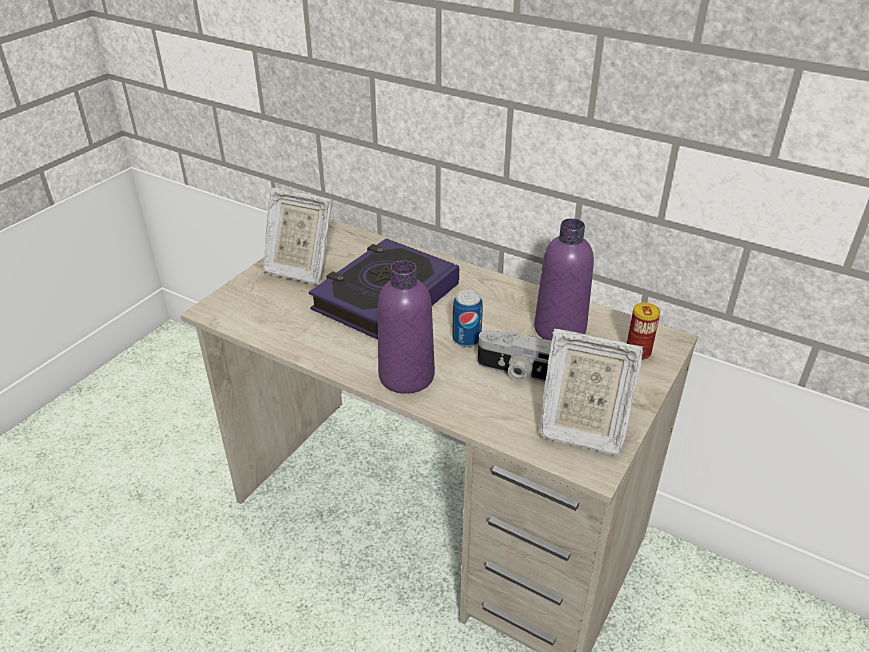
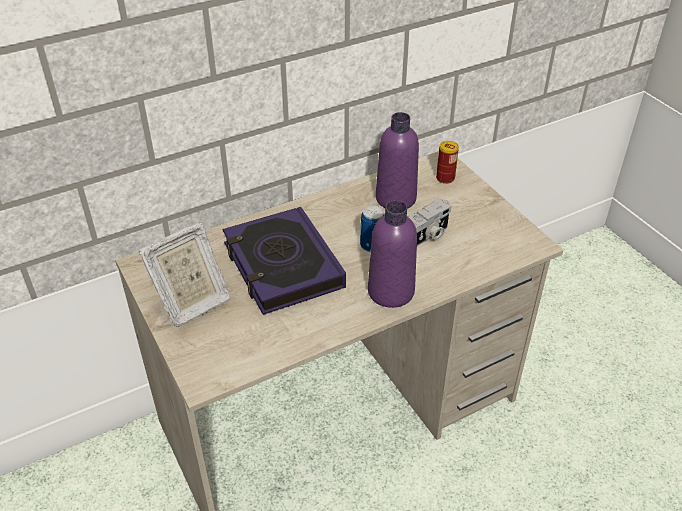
camera: 60 degrees left, 5 degrees up
picture frame [539,329,643,455] -> none

